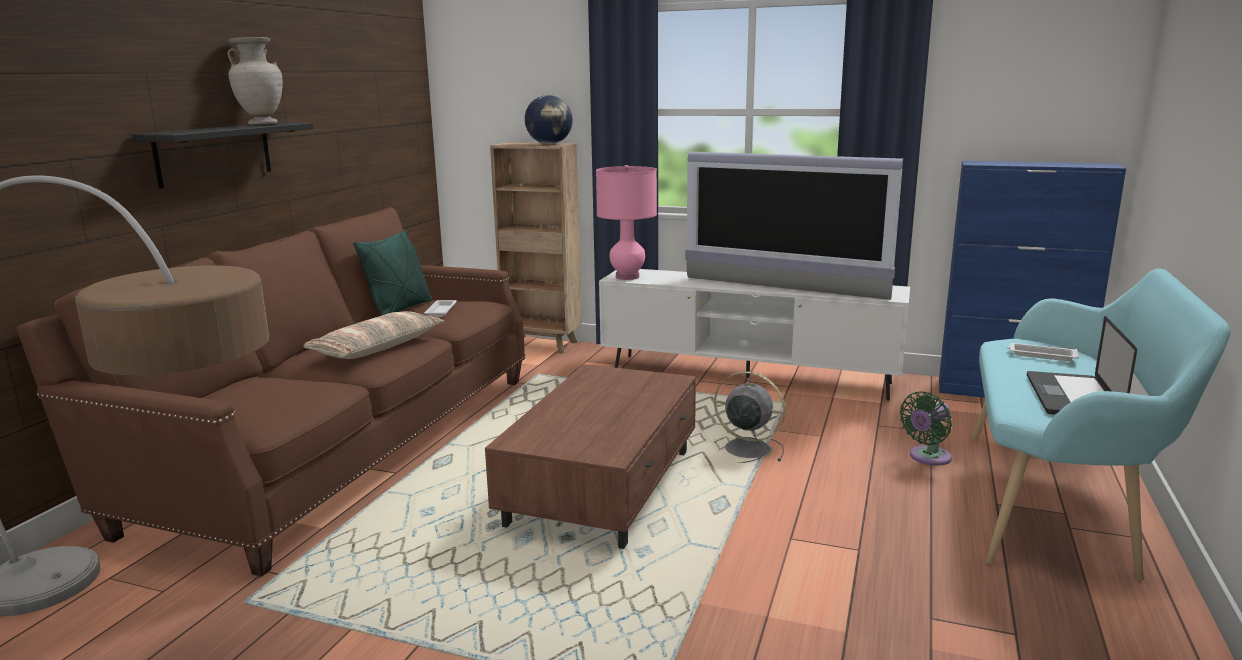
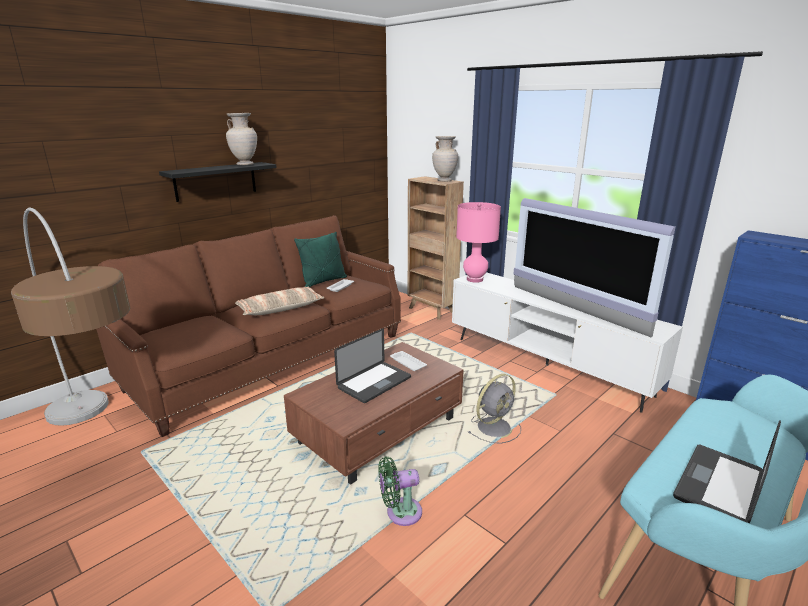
camera: 25 degrees right, 5 degrees up
globe [525,95,573,144] -> beige vase [432,136,458,181]
grey fan [714,371,785,463] -> grey fan turned 90 degrees clockwise [468,374,521,444]
green fan [900,391,952,466] -> green fan moved to [378,457,422,526]
white tray [1007,343,1079,361] -> white tray moved to [390,351,427,371]
none -> laptop [334,328,411,403]

